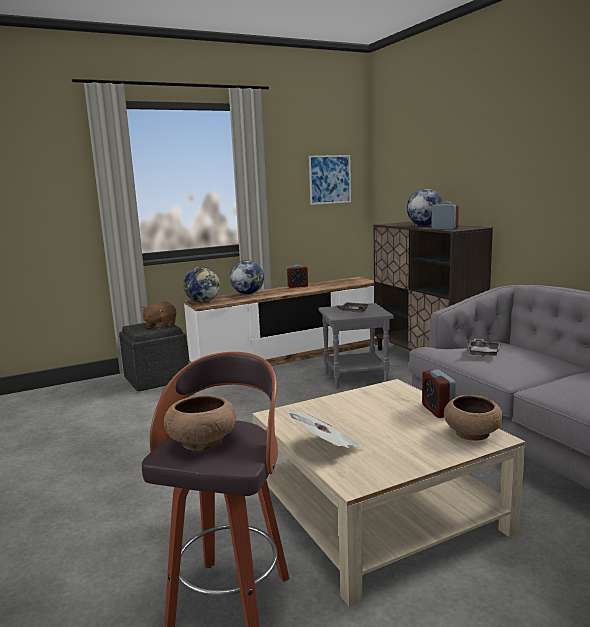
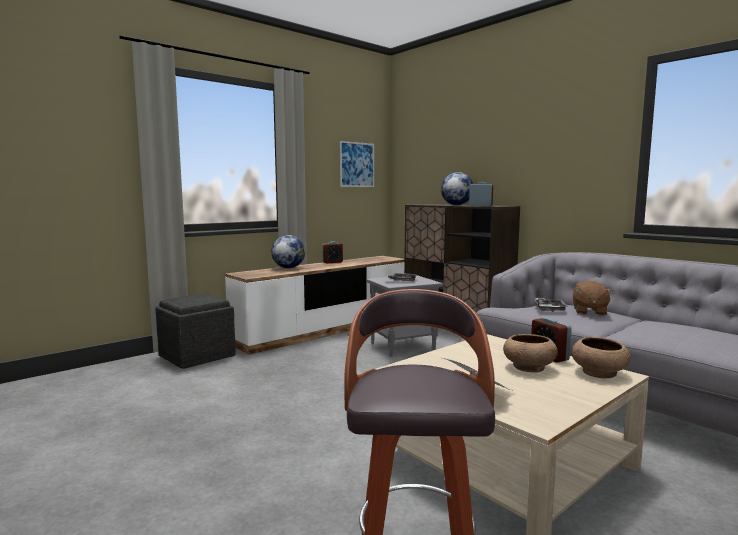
camera: 15 degrees left, 5 degrees down
brown plush toy [142,301,176,329] -> brown plush toy moved to [573,281,613,316]
brown bowl [164,395,236,451] -> brown bowl moved to [503,334,558,373]
globe [183,267,220,303] -> none

